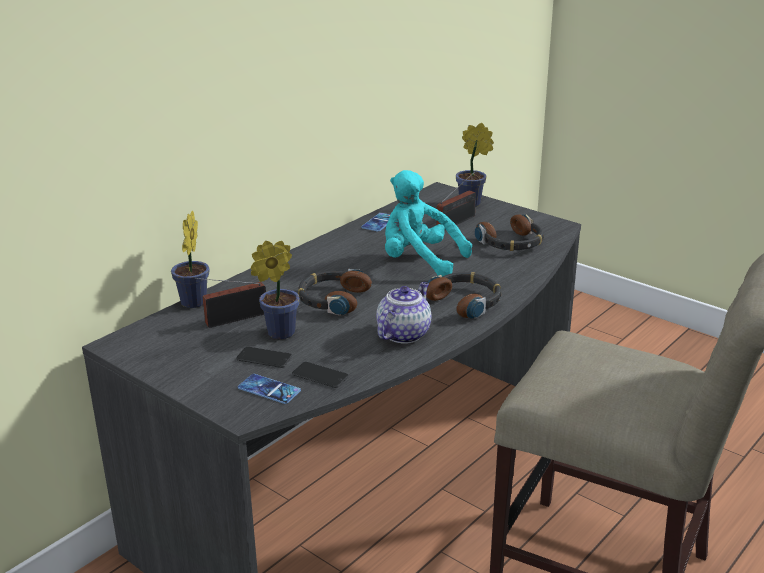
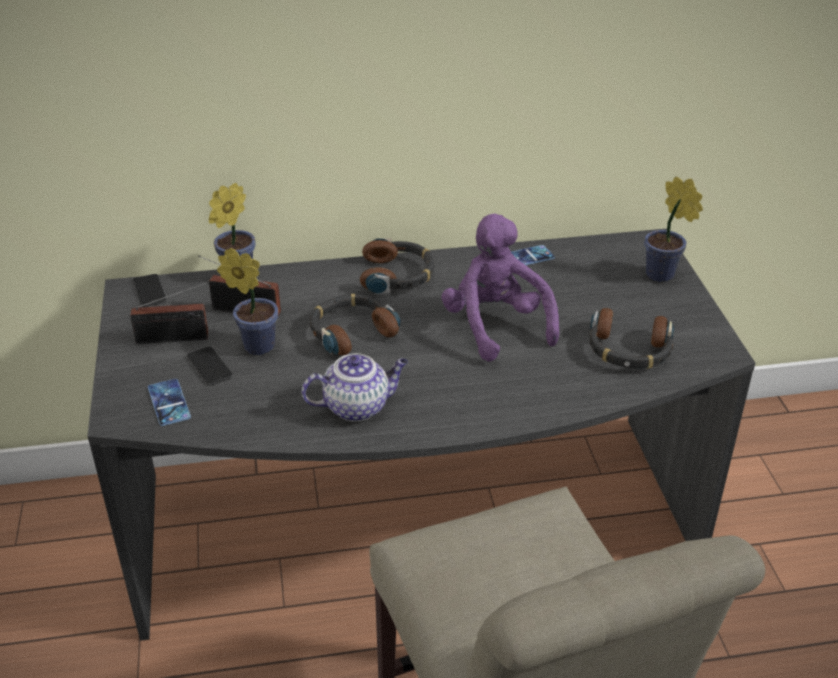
camera: 40 degrees right, 10 degrees up
phone [292,362,349,388] -> phone moved to [133,274,167,307]
turquoise plush toy [385,170,472,276] -> purple plush toy [441,214,559,362]
headphones [426,272,501,319] -> headphones moved to [360,237,435,294]
radio [436,171,476,230] -> radio moved to [130,282,209,344]

